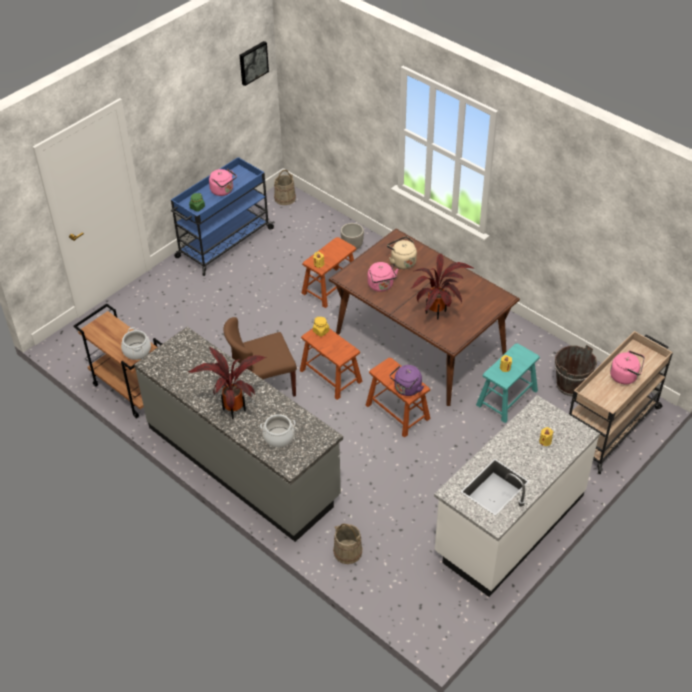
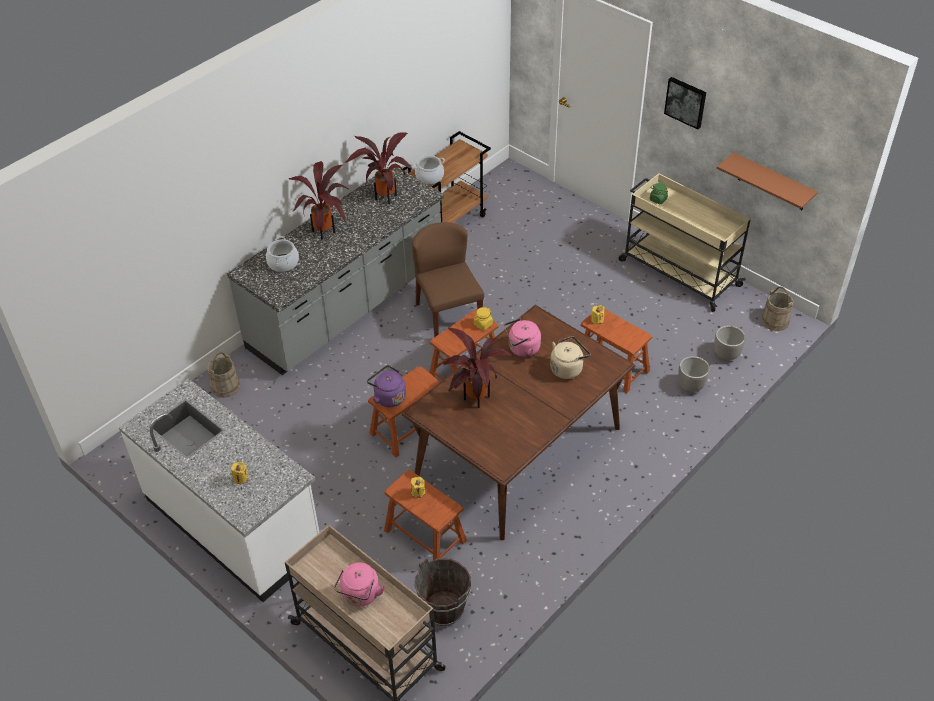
camera: 90 degrees right, 0 degrees up
blue cart [171,157,275,276] -> beige cart [619,173,751,312]
pink kettle [209,169,237,196] -> none
picture [240,41,269,86] -> picture moved to [664,77,706,129]
turquoise stool [476,343,540,423] -> brown stool [384,470,467,560]
none -> potted plant [344,133,412,204]
none -> planter [714,325,746,361]
none -> brown shelf [717,153,818,210]

